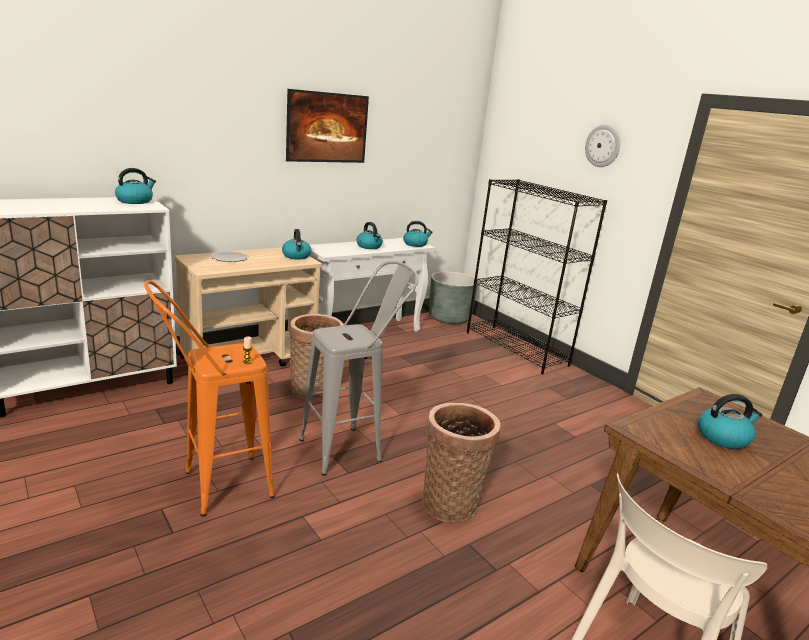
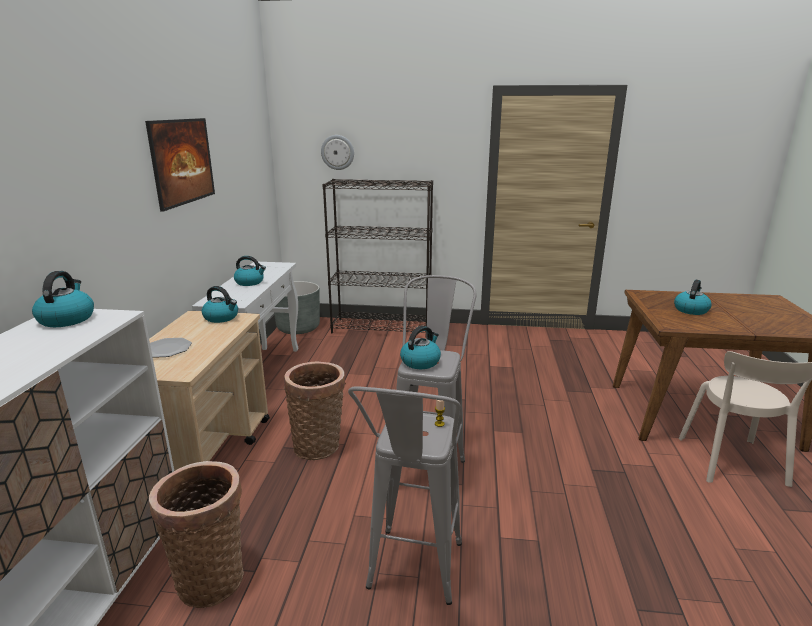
camera: 45 degrees left, 0 degrees up
orange stool [144,280,275,516] -> grey stool [348,386,462,605]
kettle [403,221,433,247] -> kettle moved to [400,326,441,369]
basket [423,403,501,523] -> basket moved to [149,461,244,608]
wall clock [585,125,620,167] -> wall clock moved to [321,135,354,170]

